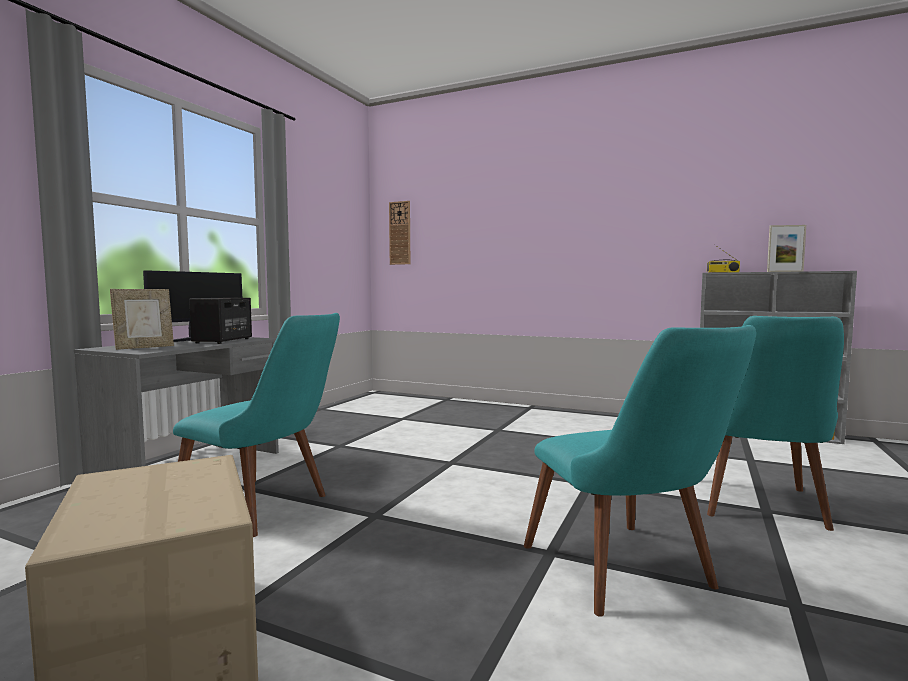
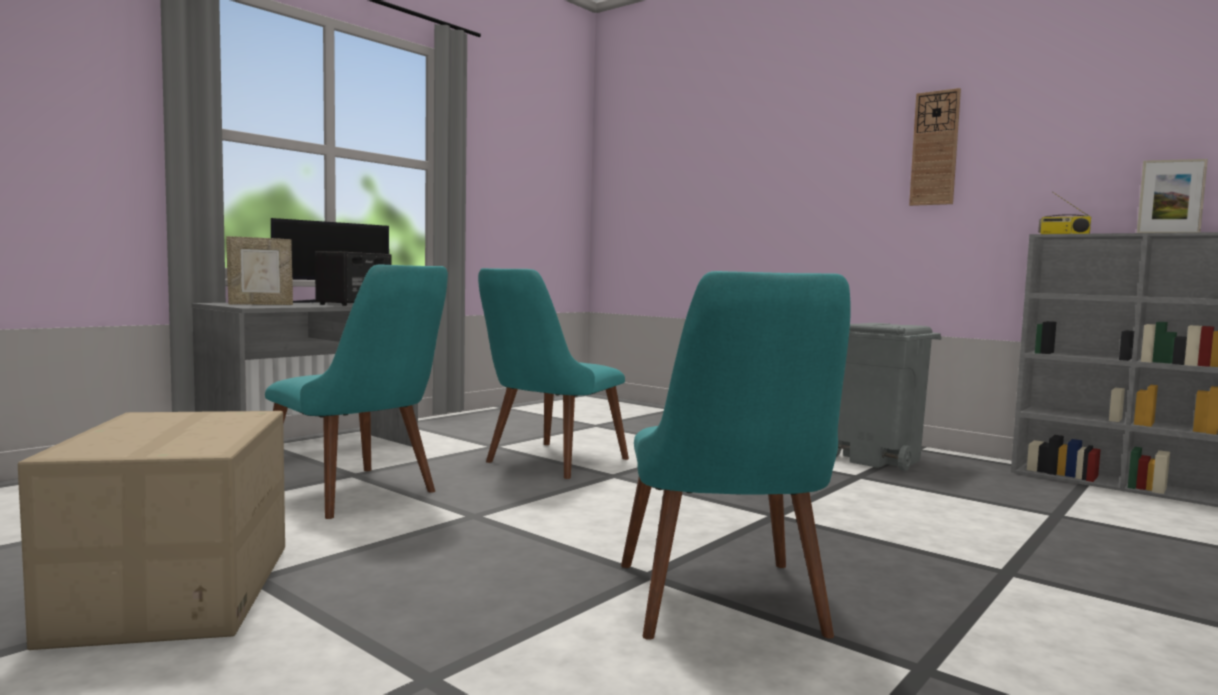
camera: 15 degrees right, 0 degrees up
wall clock [389,201,410,265] -> wall clock moved to [909,88,961,206]
turquoise chair [707,316,844,531] -> turquoise chair moved to [478,268,629,479]
none -> grey trash can [836,323,942,471]

